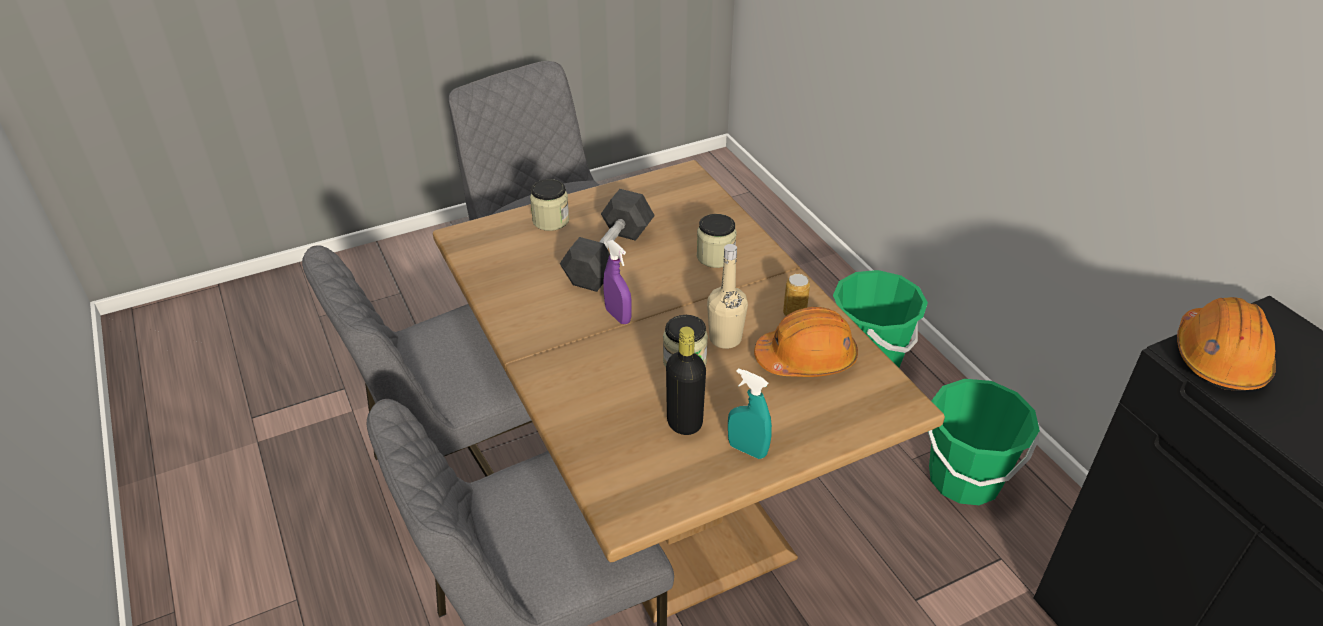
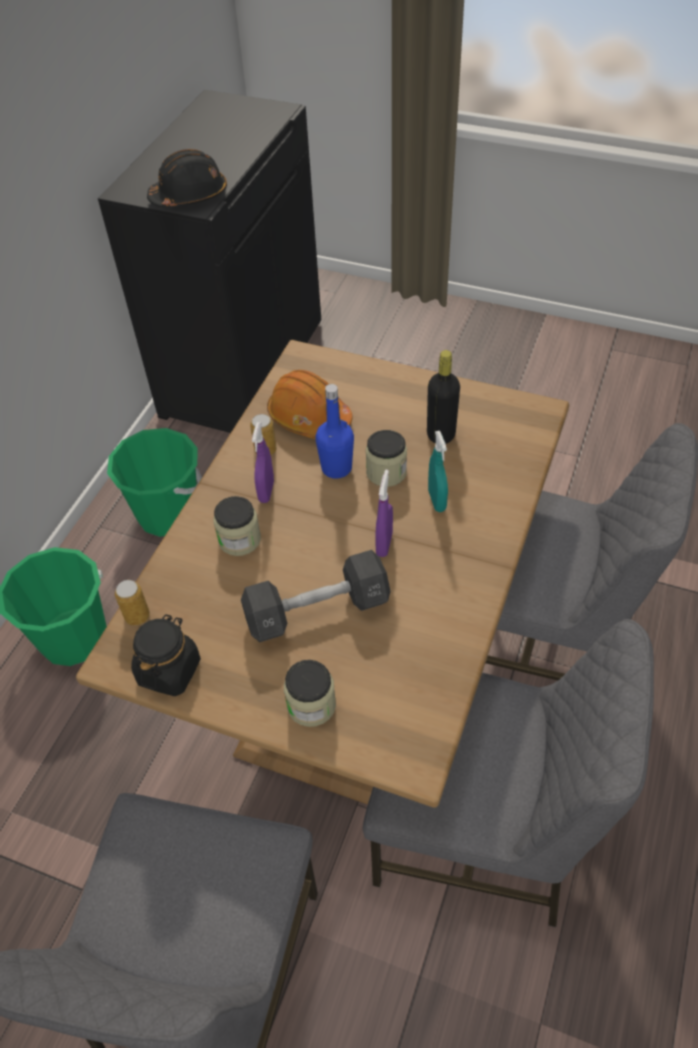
camera: 130 degrees left, 10 degrees up
beige bottle [707,244,748,349] -> blue bottle [315,384,354,479]
turquoise spray bottle [728,368,772,459] -> turquoise spray bottle moved to [428,431,448,512]
orange hard hat [1177,297,1276,391] -> black hard hat [147,149,227,208]
none -> can [115,580,150,625]
none -> black jar [131,614,201,696]
none -> purple spray bottle [252,422,274,503]

